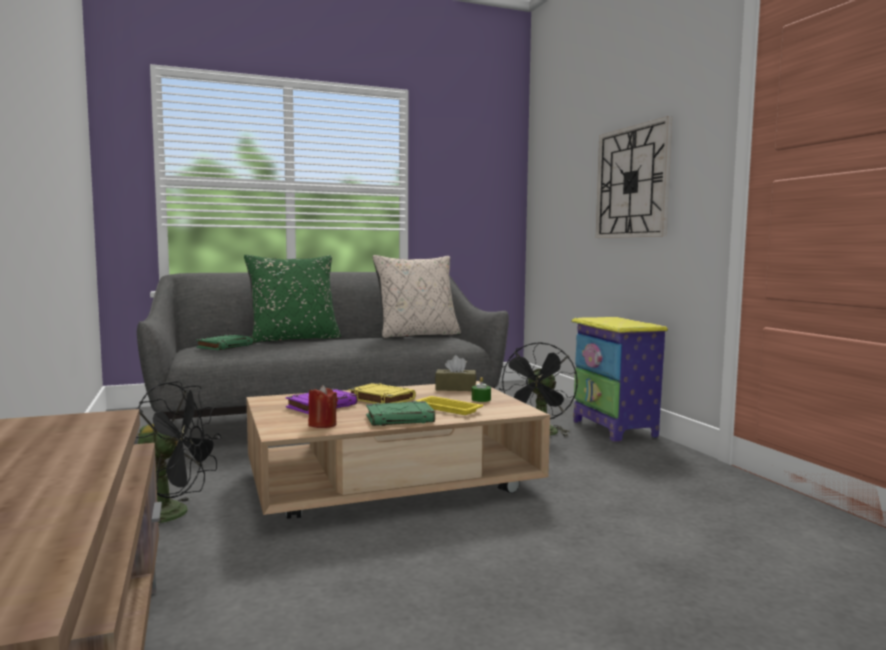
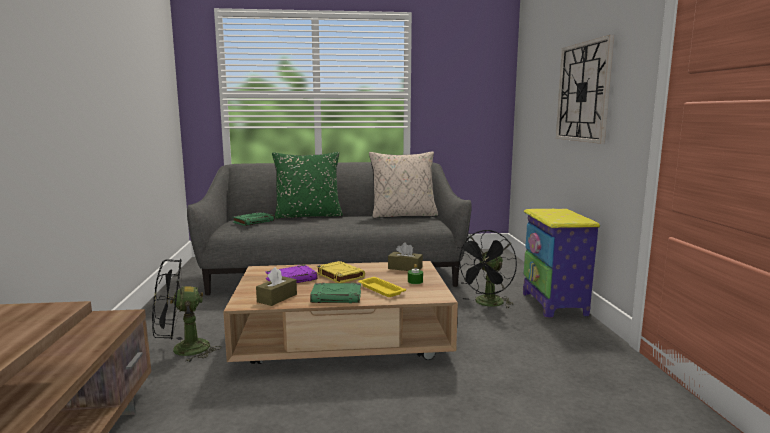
camera: 15 degrees right, 5 degrees up
black fan [136,381,222,526] -> black fan turned 135 degrees clockwise [152,259,221,363]
red candle [308,385,338,428] -> brown tissue box [256,267,297,306]

